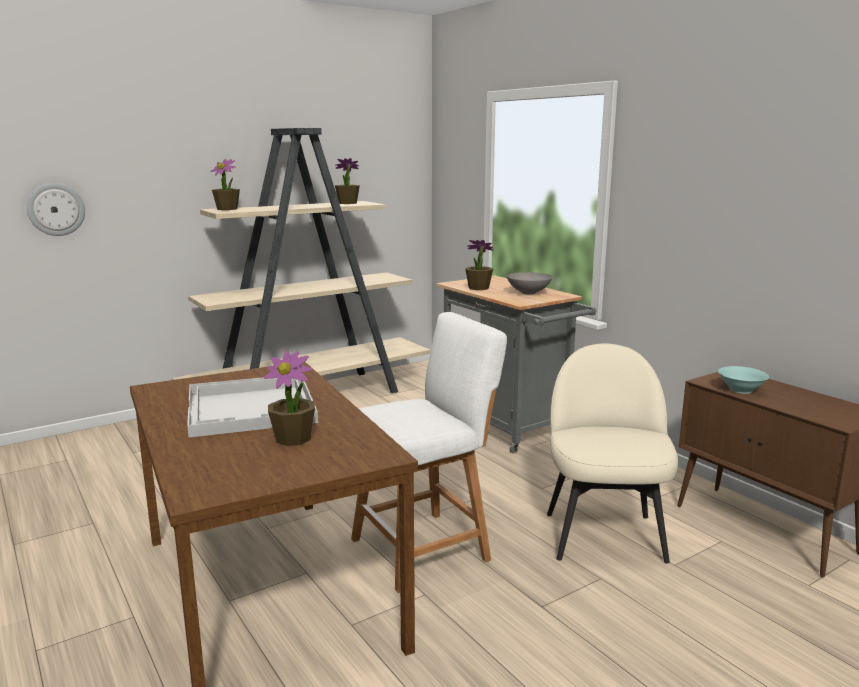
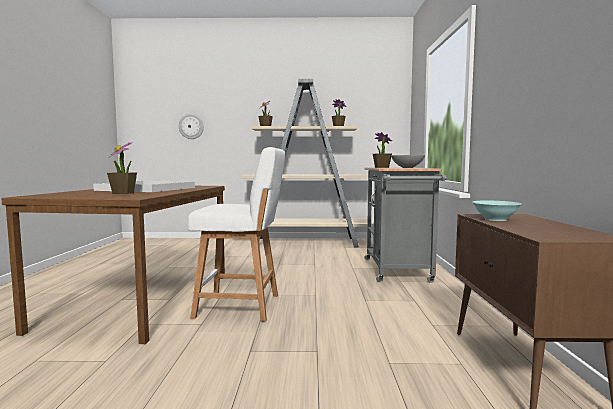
camera: 35 degrees right, 10 degrees down
beige chair [547,343,678,564] -> none

